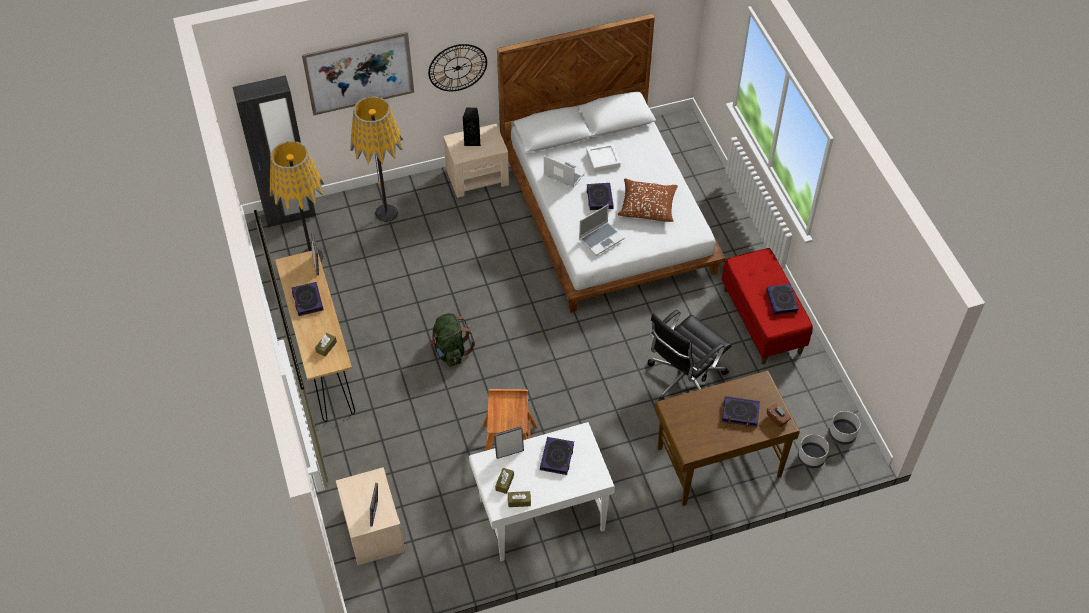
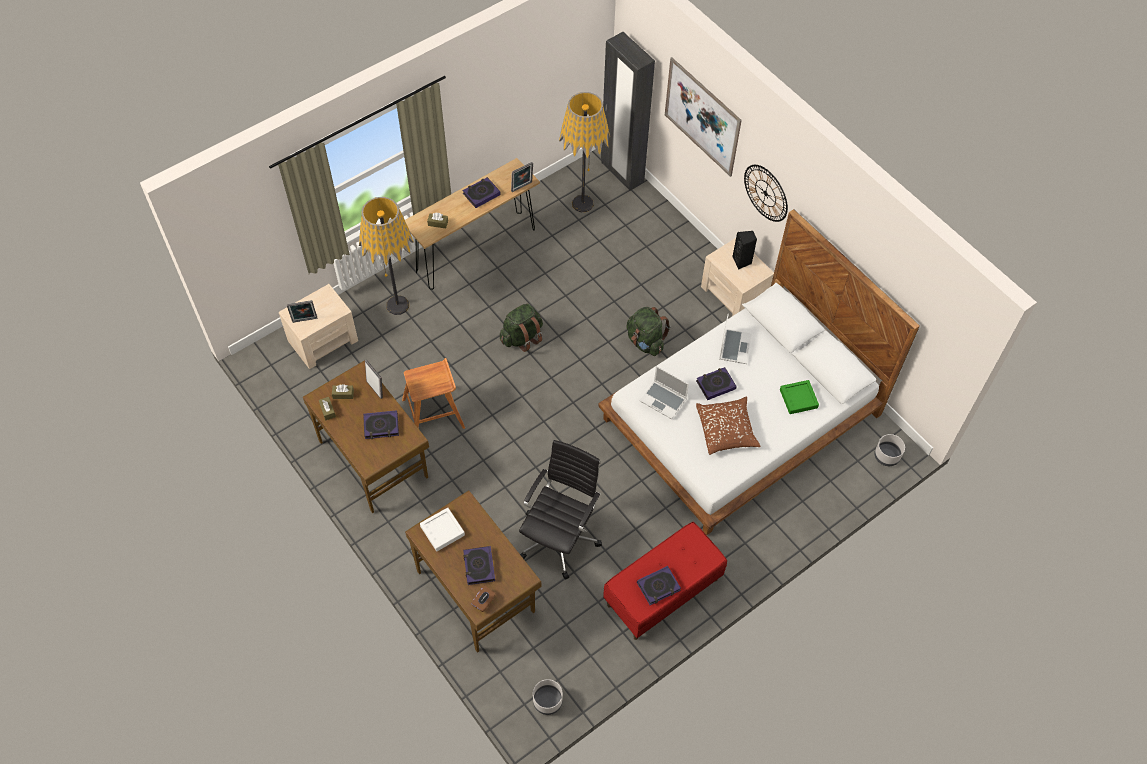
camera: 70 degrees right, 5 degrees up
floor lamp [350,96,403,222] -> floor lamp moved to [359,197,414,315]
white desk [469,422,615,561] -> brown desk [303,361,429,513]
white tray [586,143,621,172] -> white tray moved to [420,508,465,551]
black office chair [648,310,732,401] -> black office chair turned 90 degrees clockwise [519,440,602,580]
grey planter [798,434,829,468] -> grey planter moved to [874,434,905,466]
none -> green backpack [626,307,671,356]
none -> green tray [780,380,819,414]

